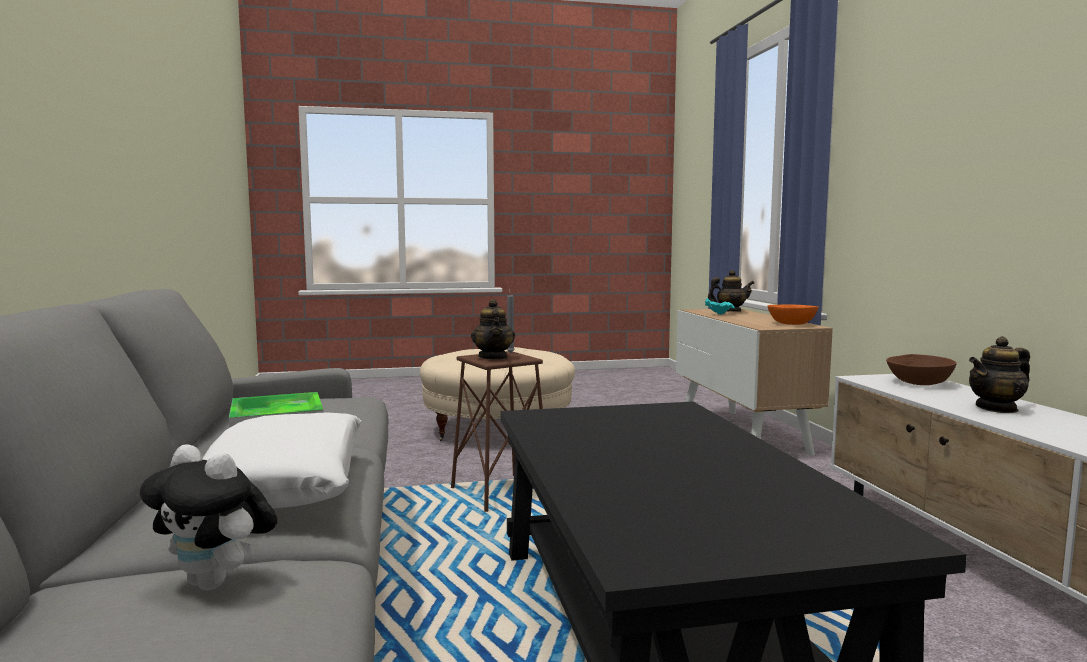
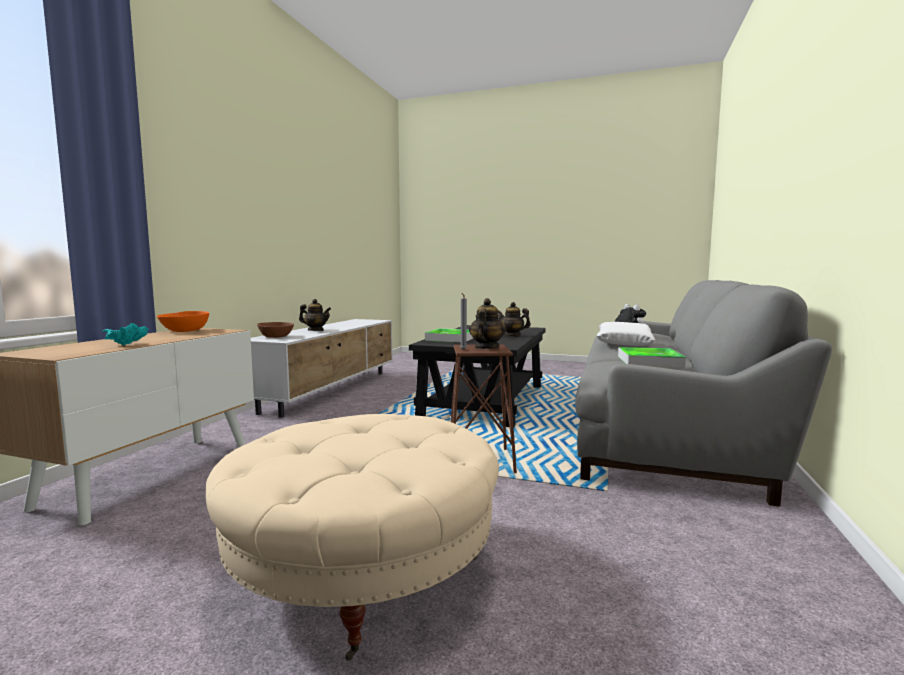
camera: 150 degrees left, 0 degrees up
teapot [708,270,754,312] -> teapot moved to [498,302,531,337]
none -> tray [425,328,473,343]

